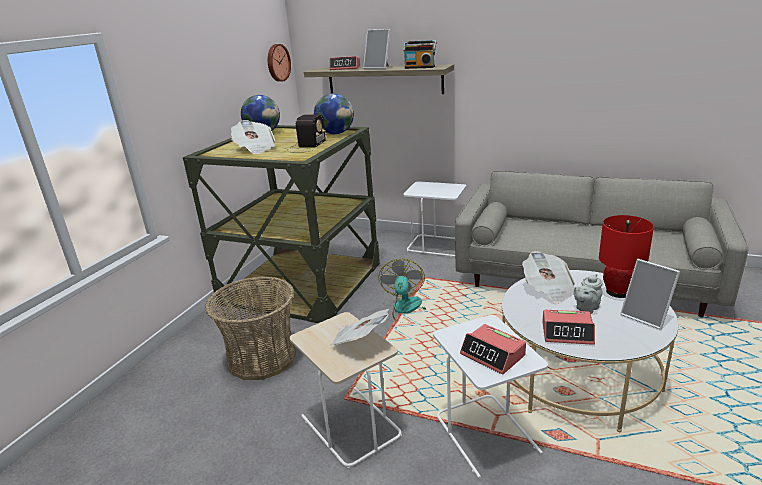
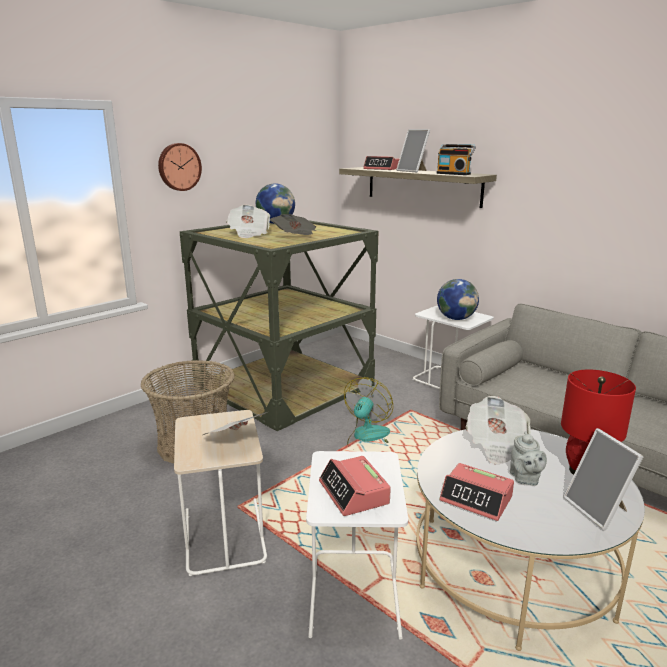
camera: 20 degrees right, 5 degrees down
wall clock [268,44,291,82] -> wall clock moved to [158,143,202,191]
radio [283,114,326,152] -> newspaper [270,214,317,235]
globe [314,93,354,134] -> globe moved to [437,279,479,320]
grey teapot [574,274,603,314] -> grey teapot turned 75 degrees counterclockwise [510,431,547,486]

